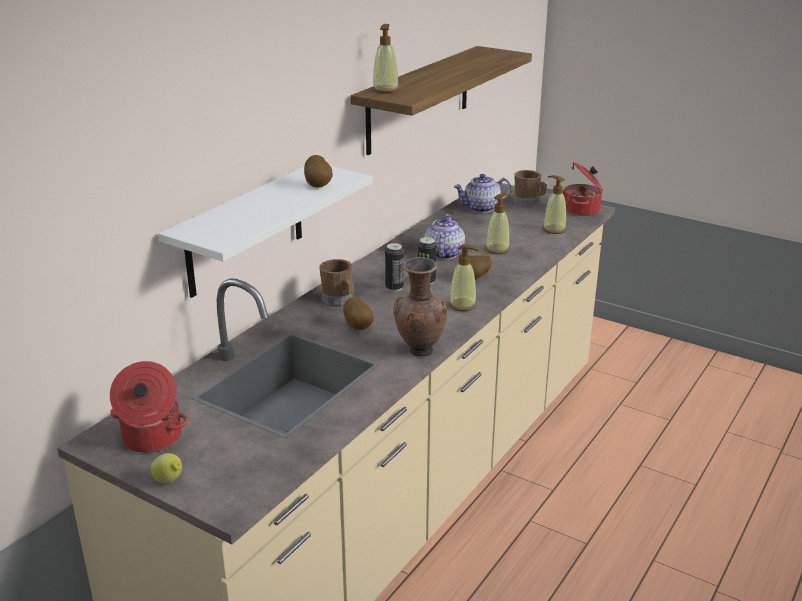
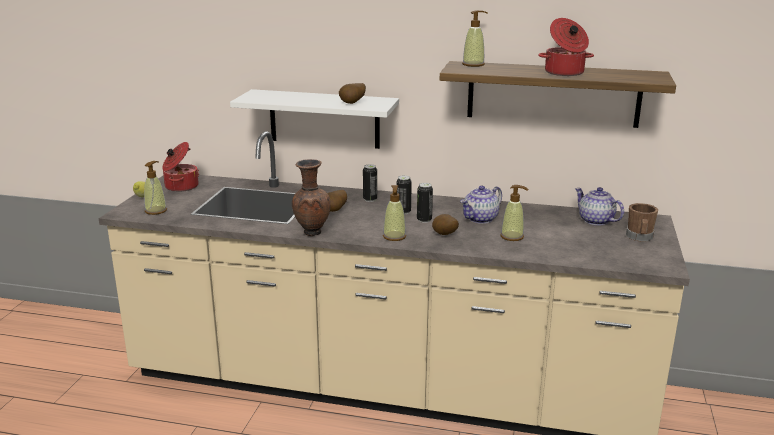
camera: 70 degrees right, 5 degrees down
brown mug [319,259,353,305] -> can [363,164,377,202]
teapot [424,214,465,260] -> teapot turned 150 degrees clockwise [460,185,502,224]
soap dispenser [543,175,566,234] -> soap dispenser moved to [144,161,167,215]
cooking pot [562,162,603,216] -> cooking pot moved to [538,18,594,76]

